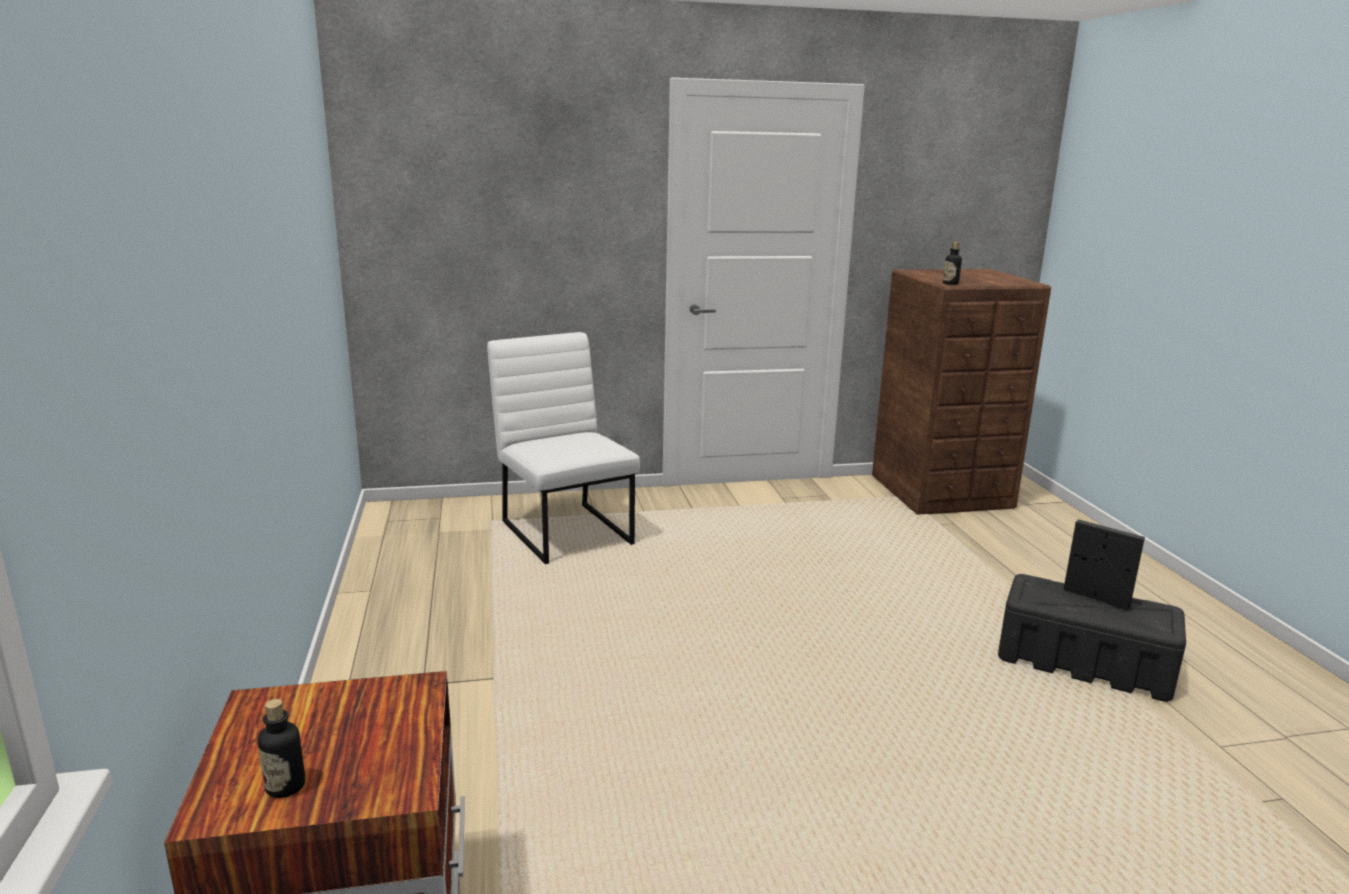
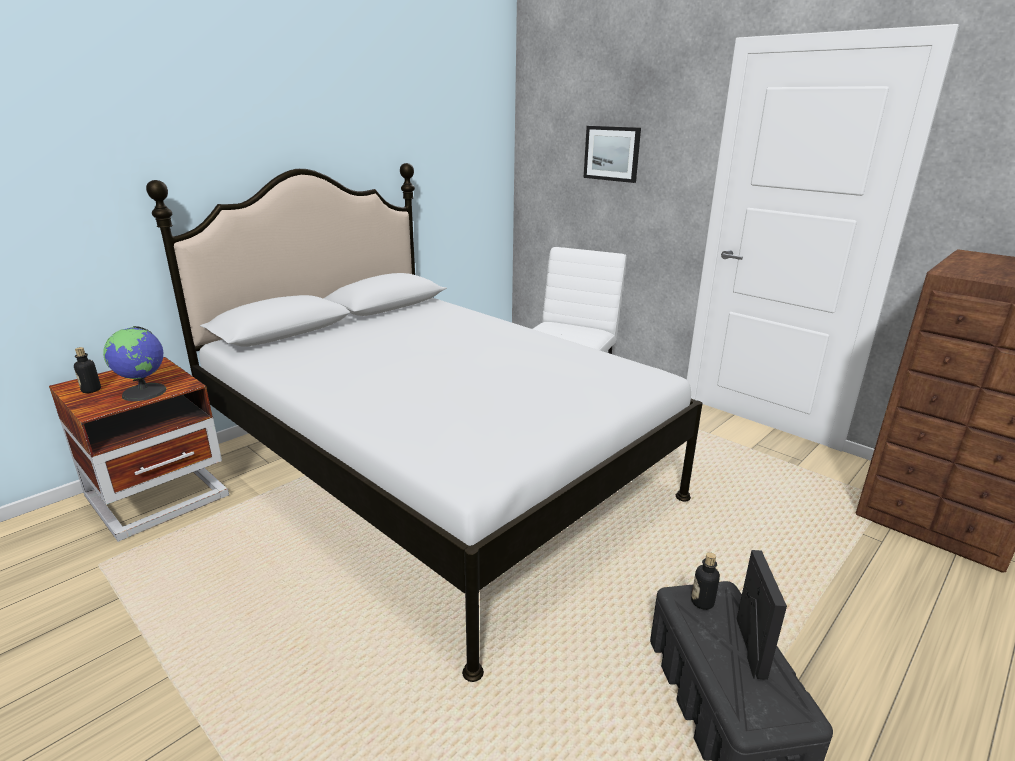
camera: 55 degrees right, 5 degrees up
bottle [943,242,962,285] -> bottle moved to [691,552,720,610]
none -> globe [103,326,167,401]
none -> white bed [146,163,703,682]
none -> picture [584,126,641,183]

